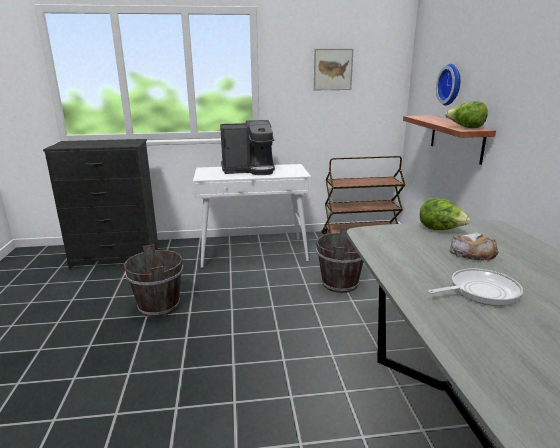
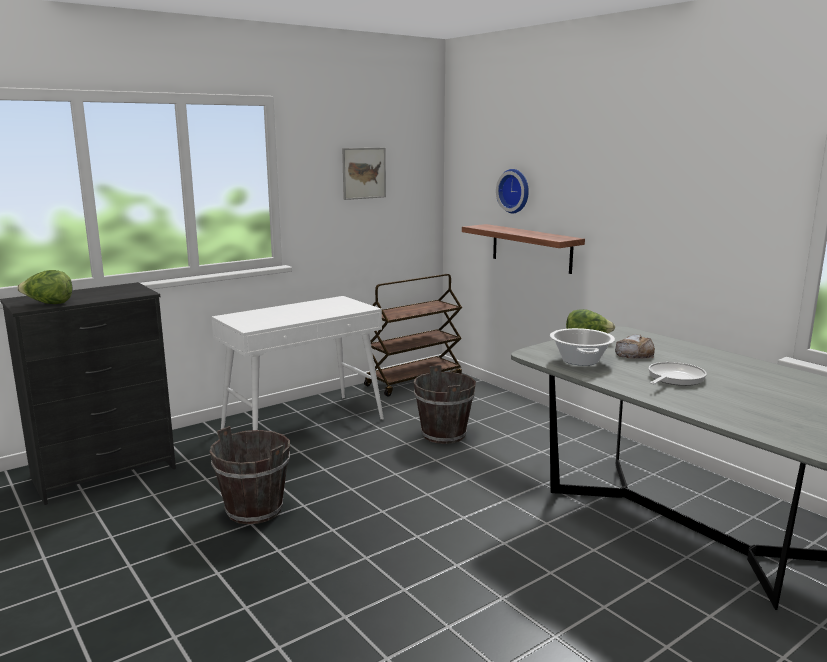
camera: 30 degrees left, 5 degrees down
coffee machine [220,120,275,175] -> none
lettuce [445,101,488,128] -> lettuce moved to [17,270,72,304]
none -> cooking pot [550,328,615,366]

